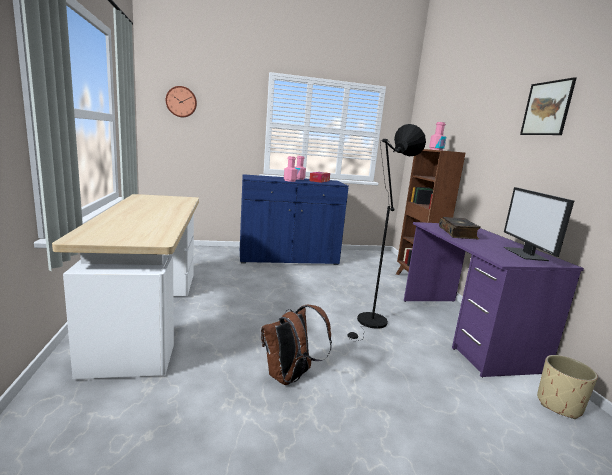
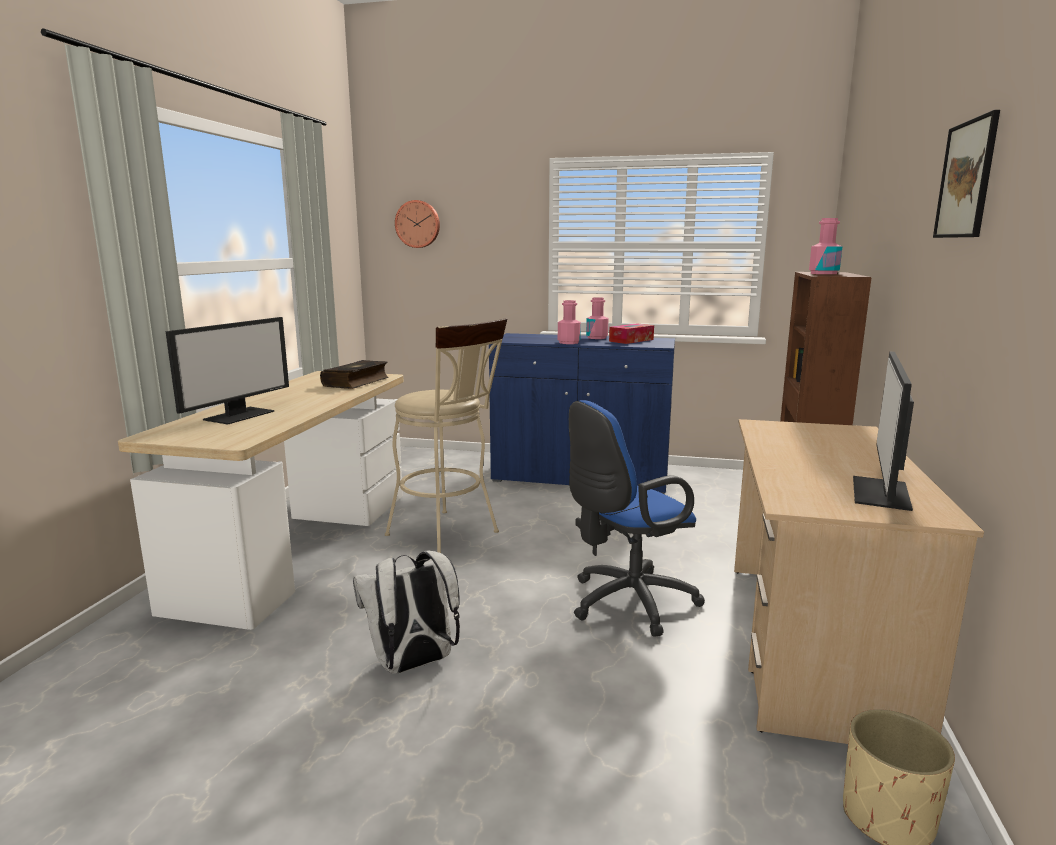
camera: 25 degrees right, 0 degrees up
brown backpack [261,305,332,385] -> white backpack [353,551,460,674]
black floor lamp [347,124,426,341] -> blue office chair [569,400,705,637]
purple desk [404,222,584,378] -> beige desk [734,419,984,744]
book [439,217,481,239] -> book moved to [320,360,389,389]
none -> monitor [165,317,289,425]
none -> beige stool [385,318,507,553]

